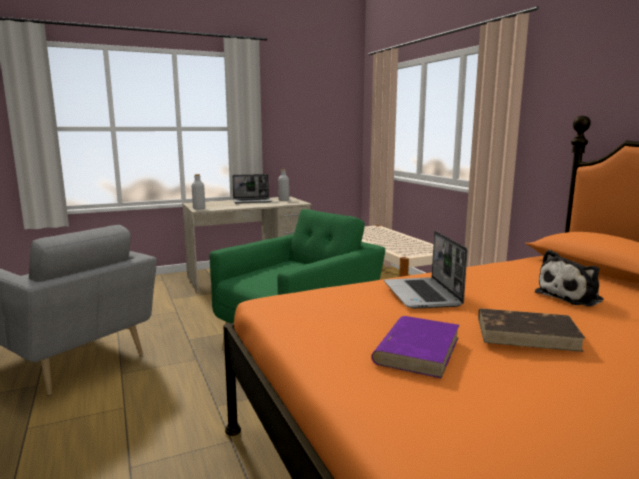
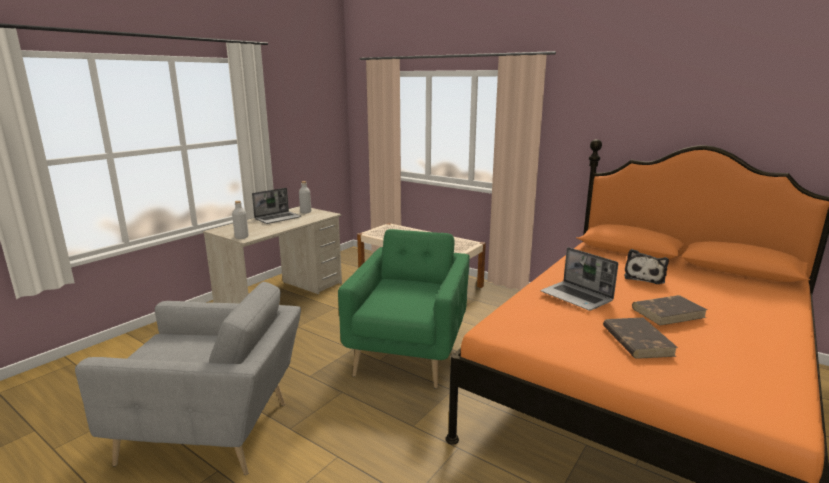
camera: 30 degrees left, 5 degrees up
purple book [371,316,459,378] -> brown book [603,318,678,359]

